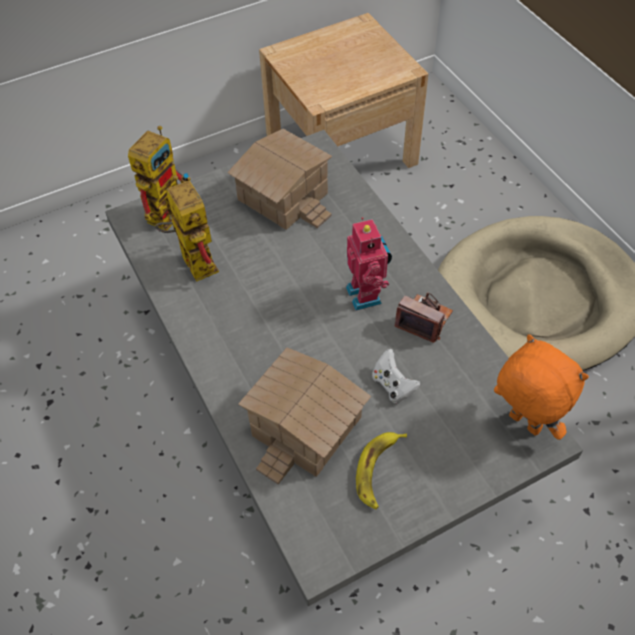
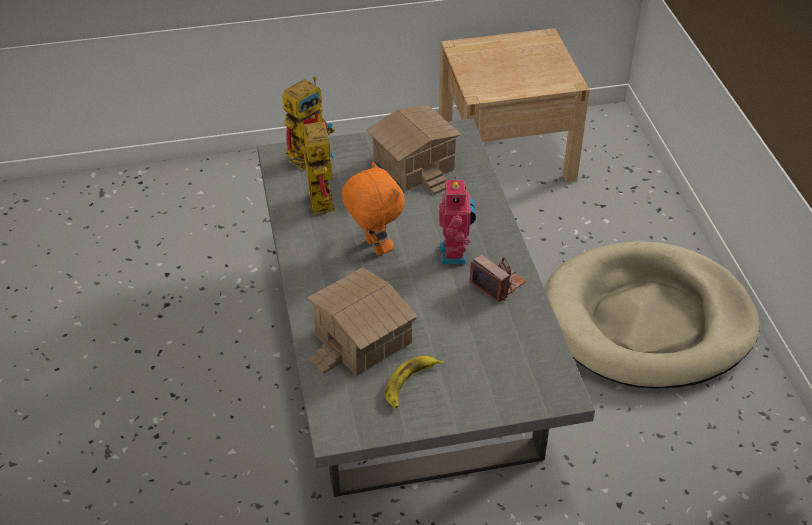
camera: 15 degrees right, 10 degrees down
white game controller [372,349,421,403] -> none
orange plush toy [494,334,589,440] -> orange plush toy moved to [341,161,405,255]

